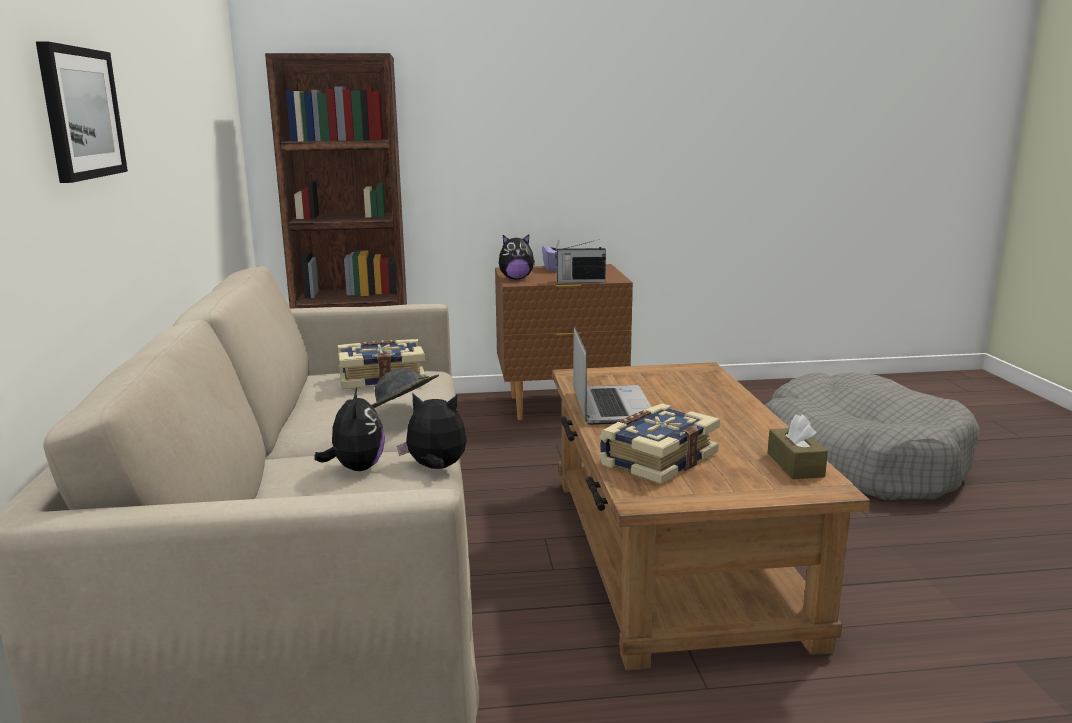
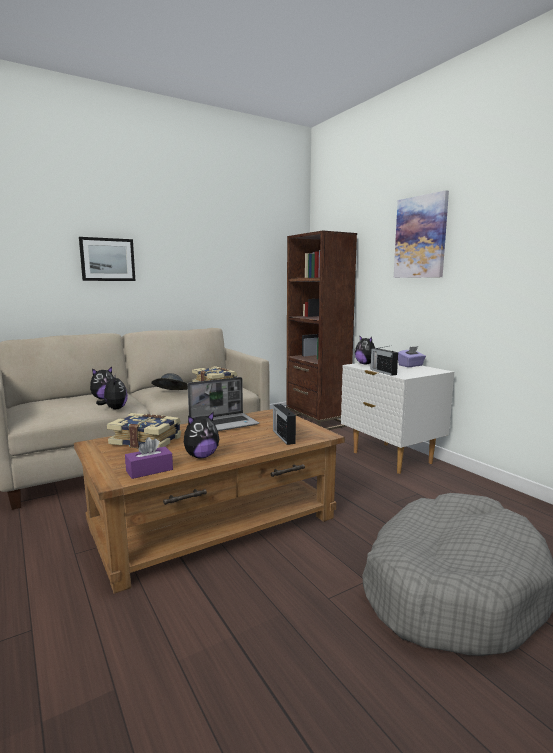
camera: 65 degrees right, 5 degrees down
brown nightstand [495,264,633,420] -> white nightstand [341,363,454,474]
brown tissue box [768,414,828,479] -> purple tissue box [125,437,173,479]
none -> plush toy [184,412,219,458]
none -> radio [273,404,296,445]
none -> picture [394,190,449,278]

